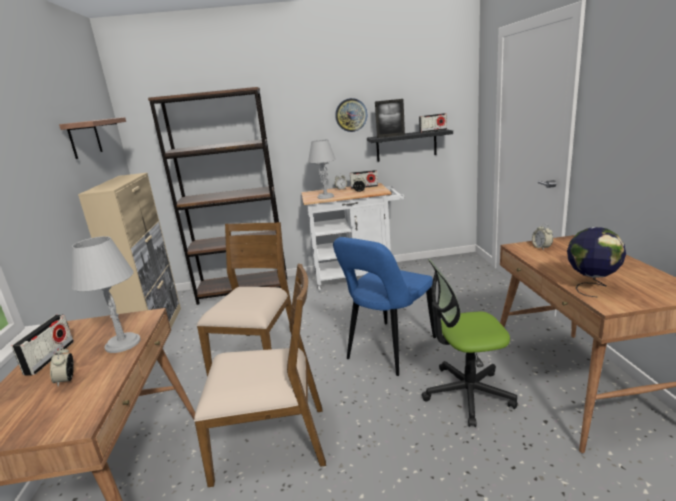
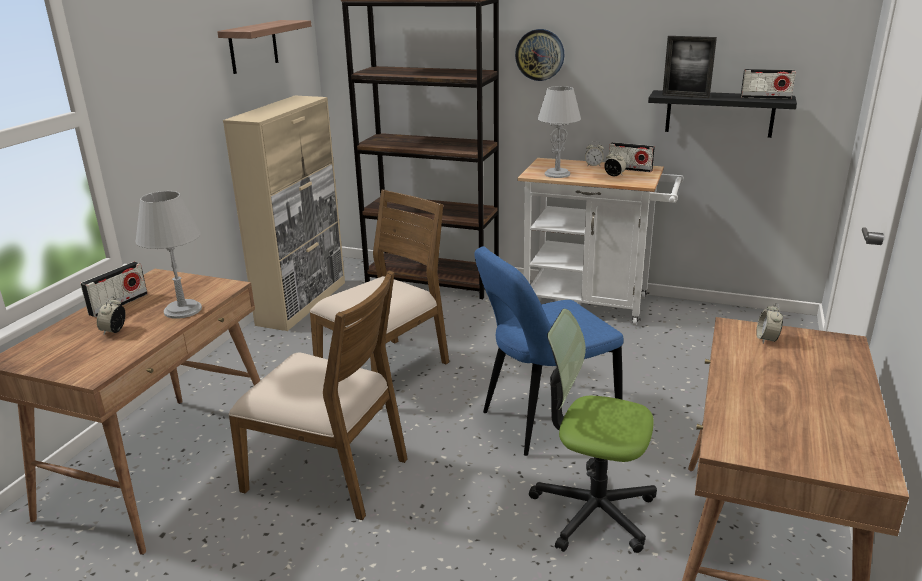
camera: 25 degrees right, 5 degrees up
wall clock [335,98,367,132] -> wall clock moved to [515,29,564,81]
globe [567,227,626,297] -> none

